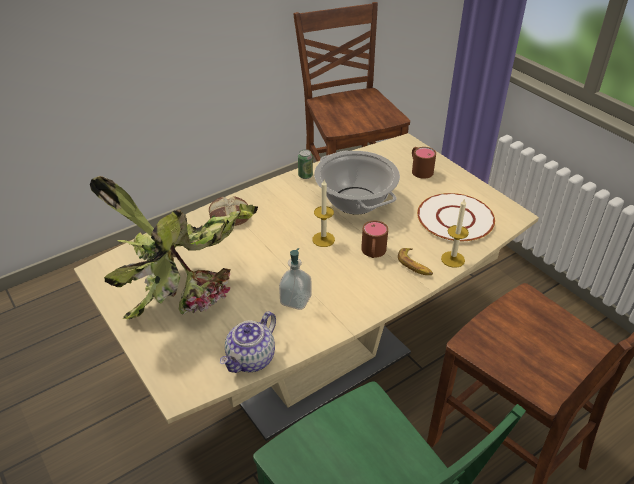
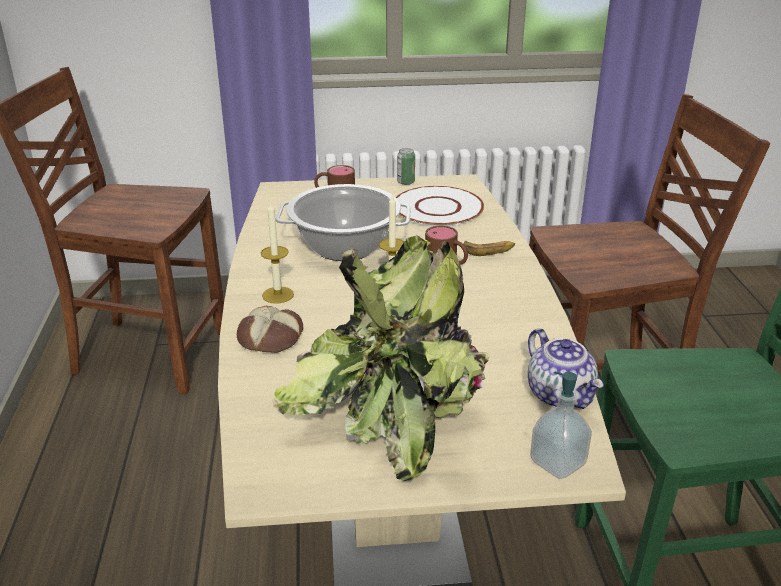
camera: 60 degrees left, 10 degrees down
soap dispenser [279,248,312,310] -> soap dispenser moved to [530,372,592,479]
can [298,149,313,179] -> can moved to [397,148,415,185]
candle [441,198,469,268] -> candle moved to [261,201,294,304]

